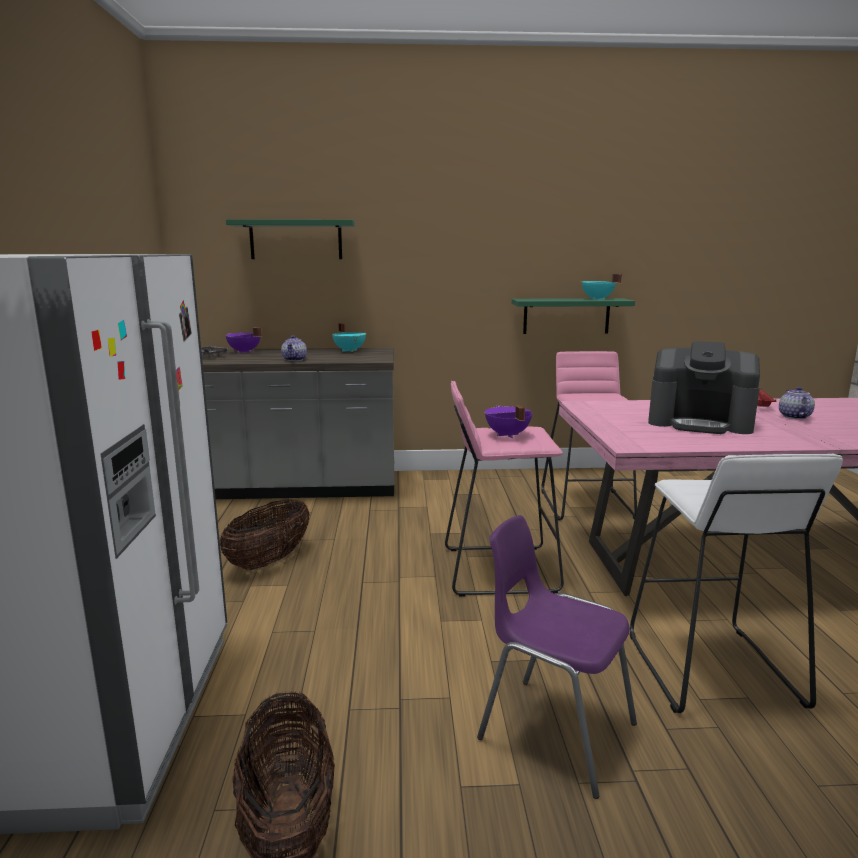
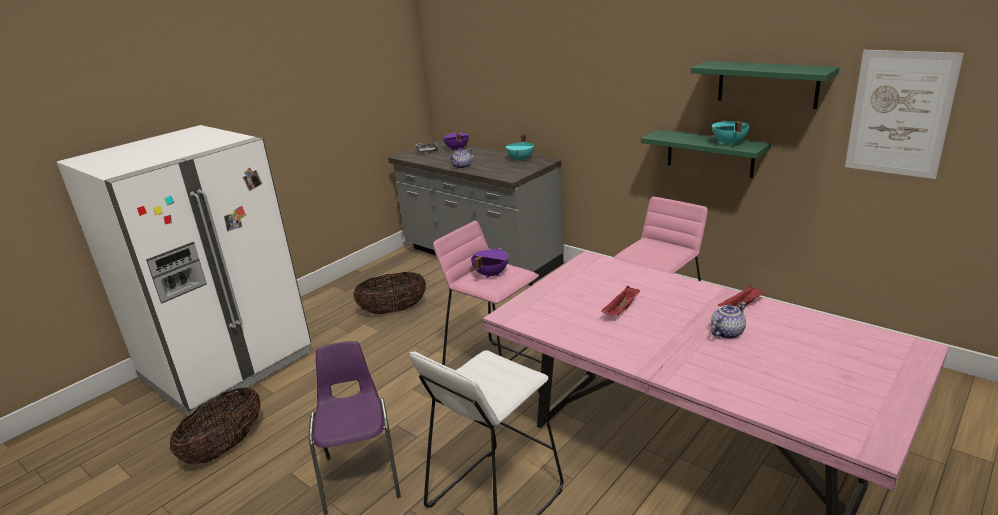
camera: 45 degrees right, 10 degrees up
green shelf [226,219,355,259] -> green shelf moved to [691,61,840,109]
coffee machine [648,341,760,434] -> red tray [601,286,640,316]
none -> picture [845,50,964,179]

